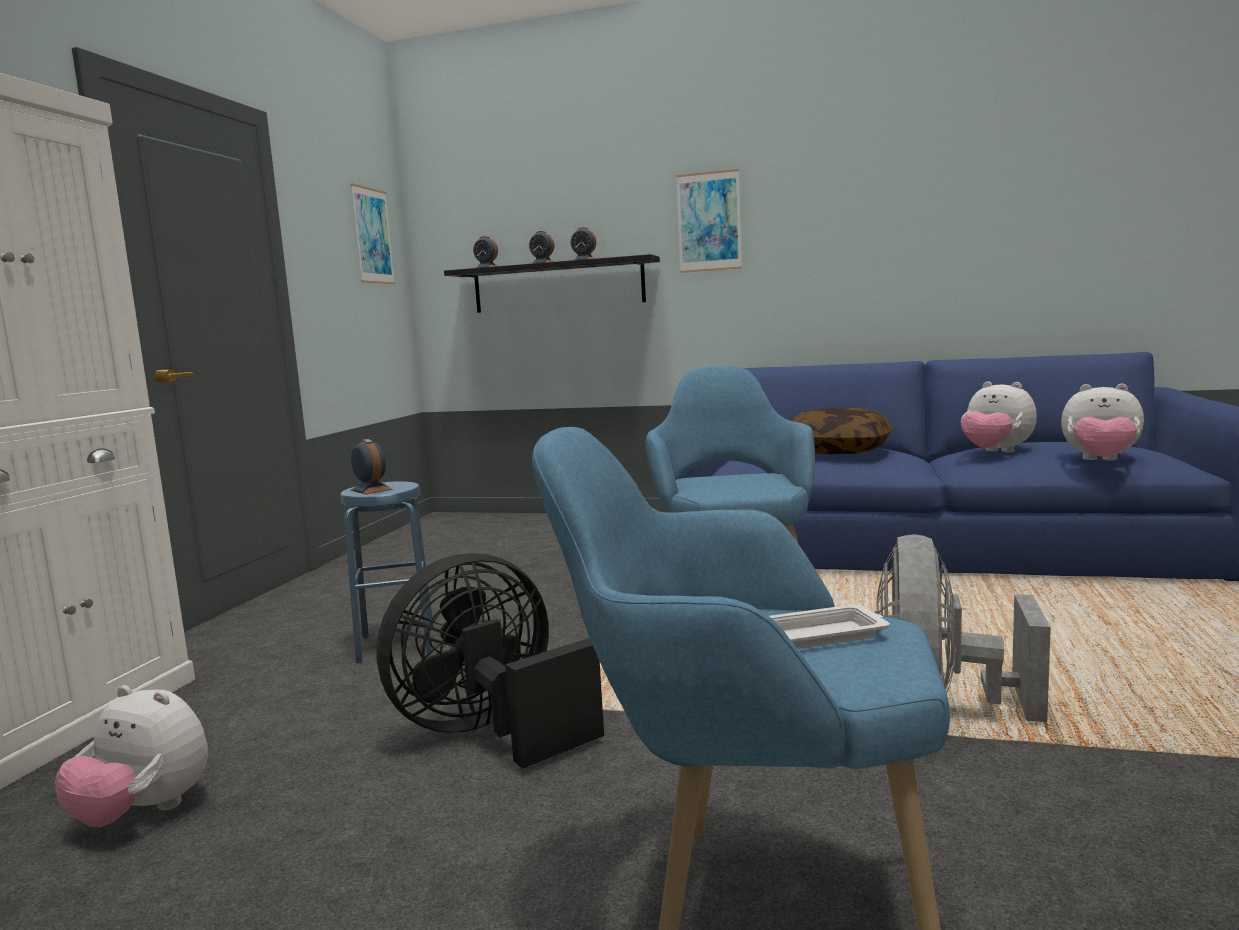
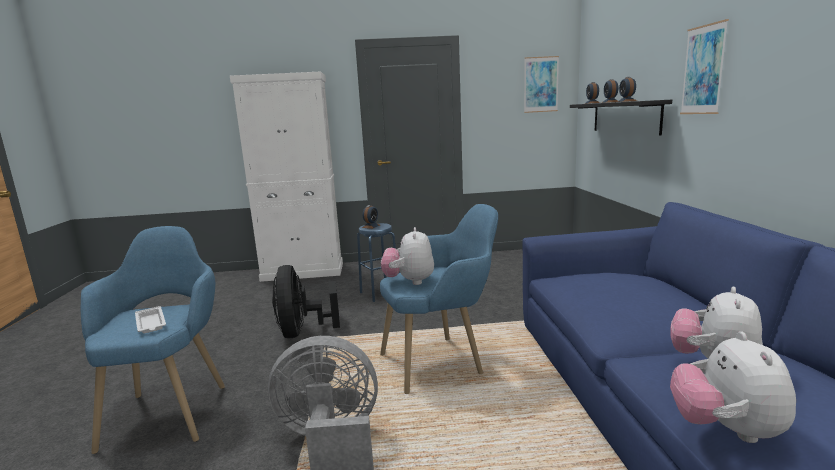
camera: 70 degrees right, 5 degrees up
plush toy [55,685,208,827] -> plush toy moved to [381,227,434,285]
black fan [376,553,604,769] -> black fan turned 135 degrees counterclockwise [272,265,340,338]
pillow [790,408,893,454] -> none

